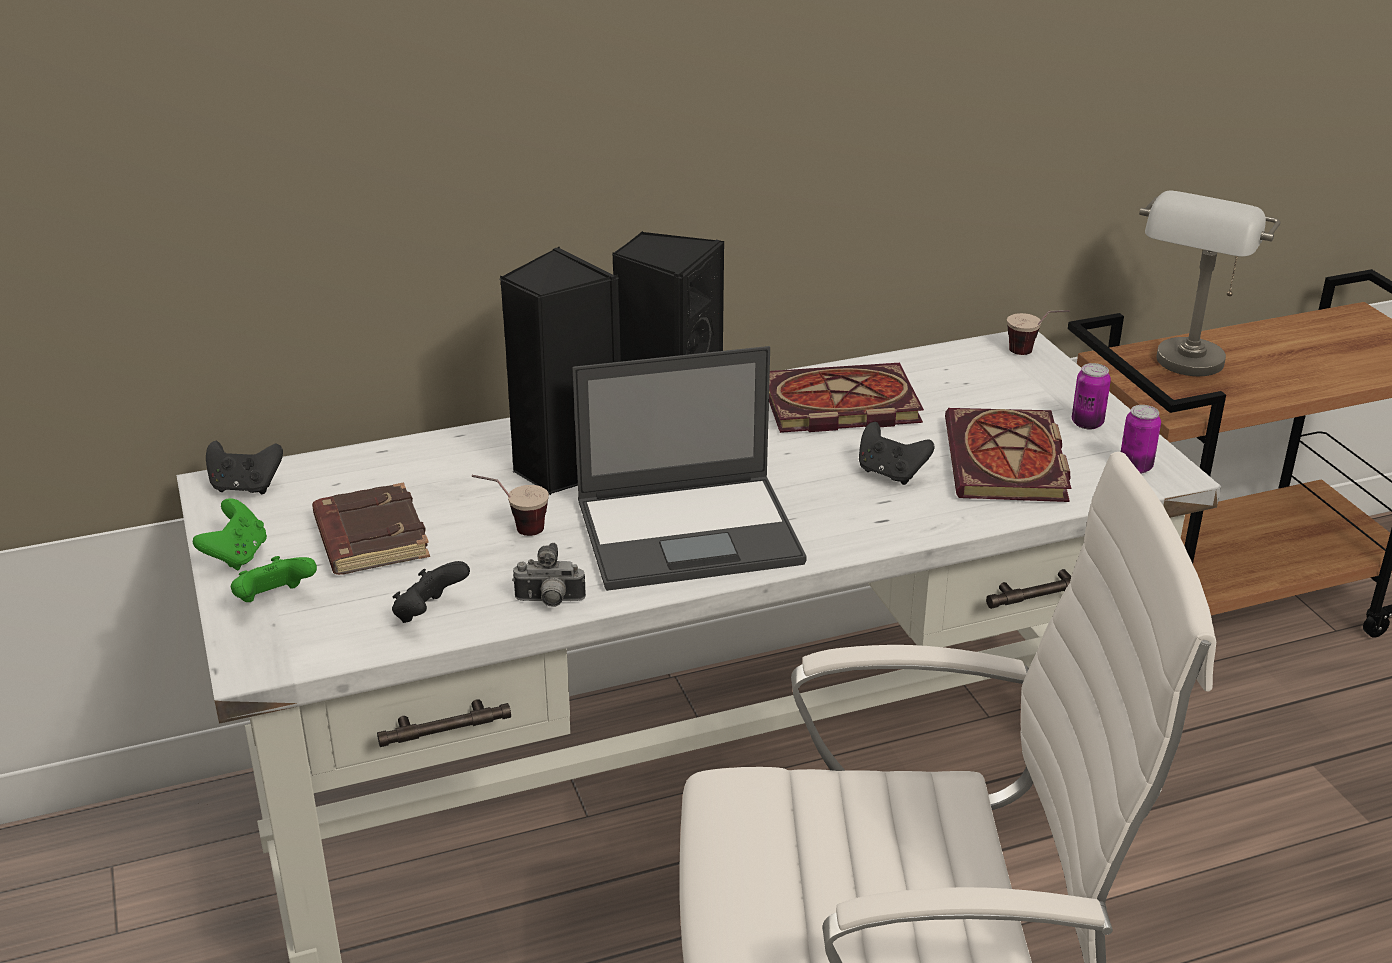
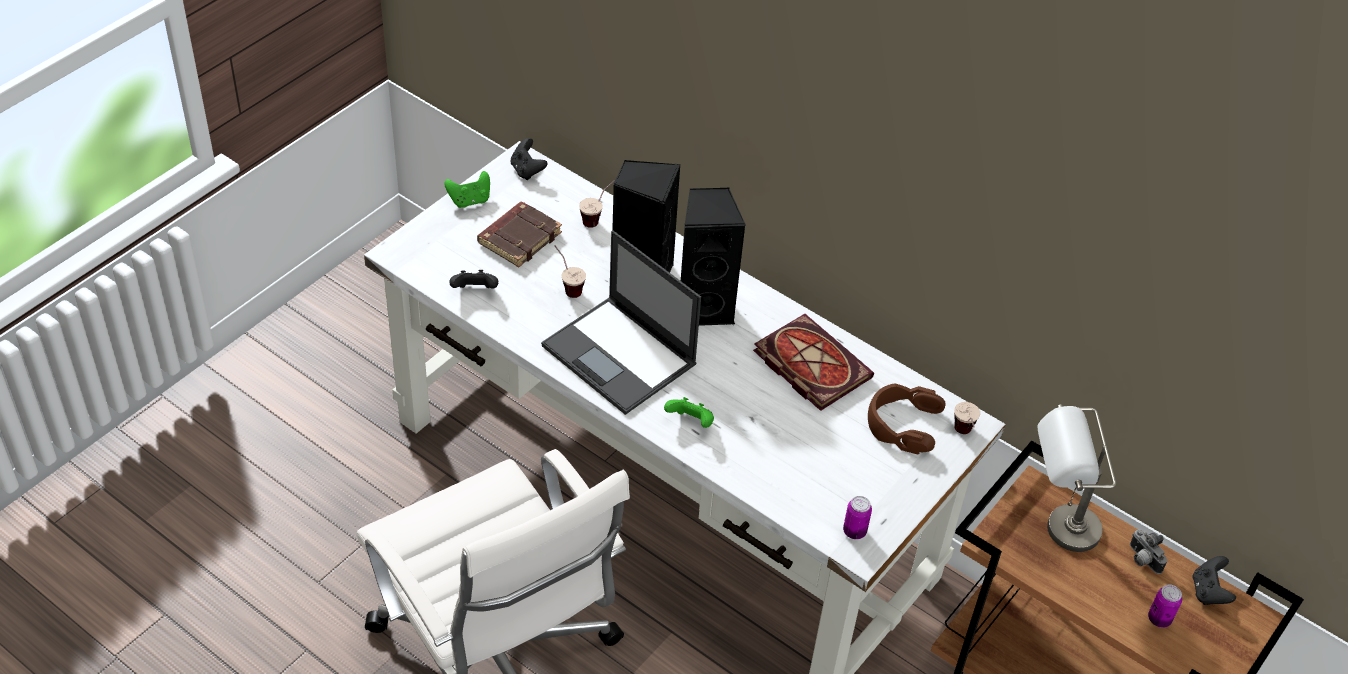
camera: 55 degrees right, 15 degrees up
green game controller [231,556,317,602] -> green game controller moved to [664,397,714,428]
camera [512,543,586,607] -> camera moved to [1130,529,1167,574]
black game controller [859,422,935,485] -> black game controller moved to [1193,556,1236,605]
book [945,408,1071,502] -> none
can [1072,363,1111,429] -> can moved to [1148,584,1182,628]
none -> cup [579,180,615,228]
none -> brown headphones [868,383,946,454]

